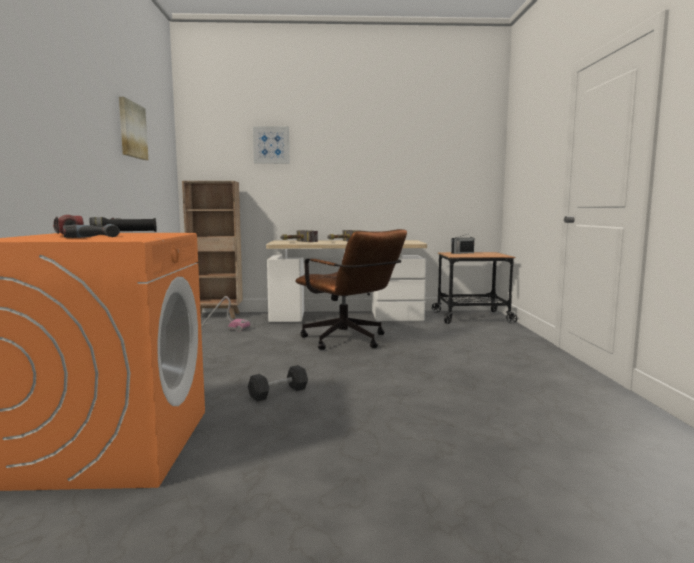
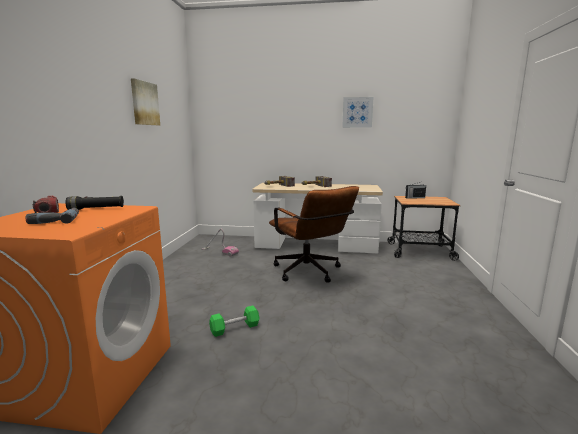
camera: 10 degrees right, 5 degrees up
brown bookcase [182,181,243,319] -> none
black dumbbell [248,365,308,401] -> green dumbbell [209,306,260,337]
picture [253,126,290,163] -> picture moved to [342,97,373,128]

